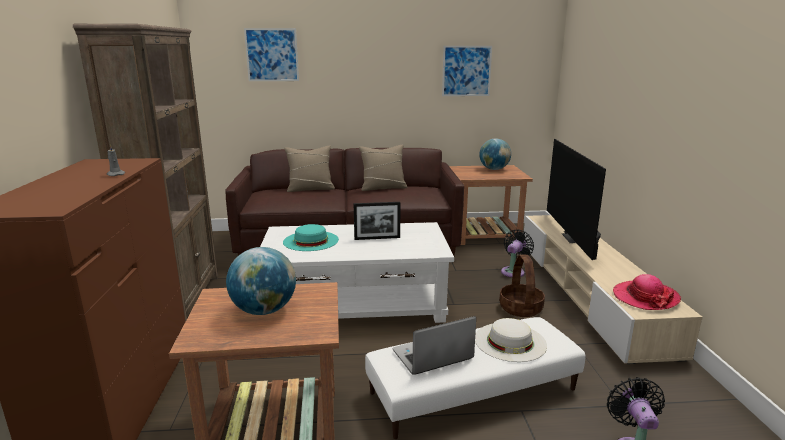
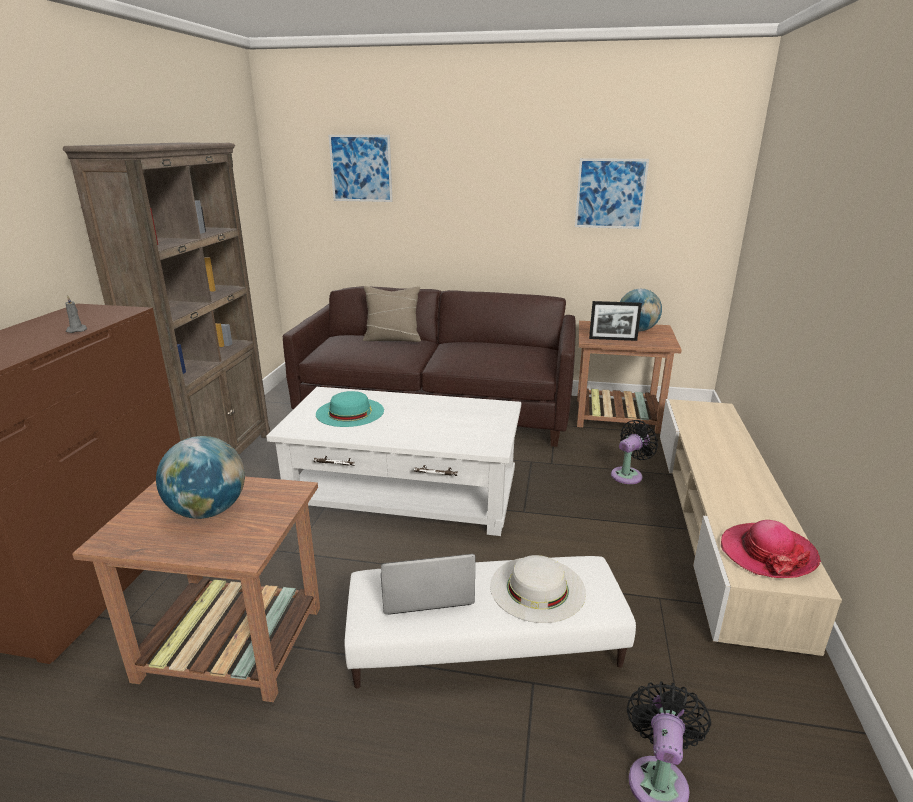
camera: 15 degrees right, 5 degrees up
picture frame [353,202,400,240] -> picture frame moved to [589,301,642,341]
beige pillow [359,145,408,191] -> none
basket [499,254,545,317] -> none
television [547,139,606,260] -> none

